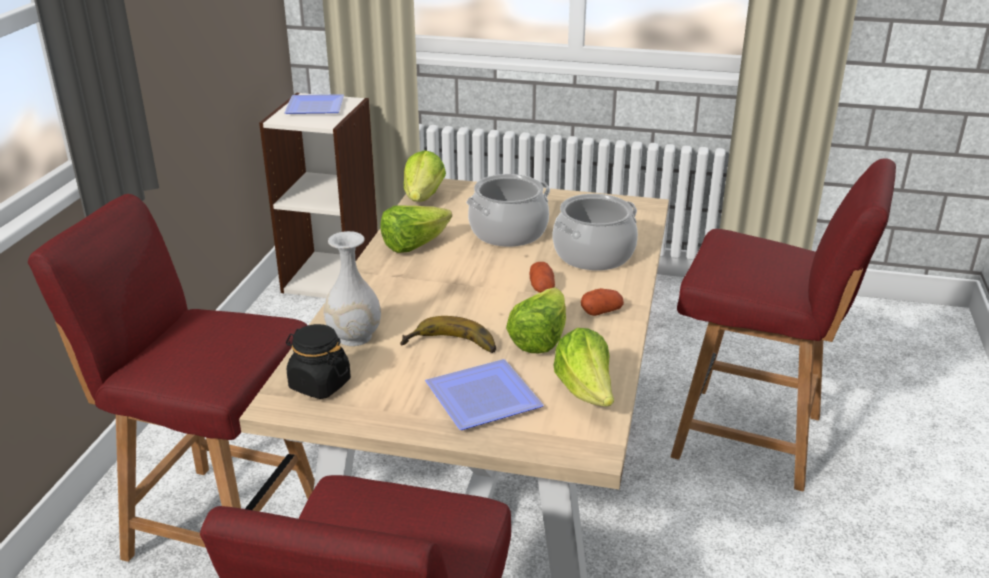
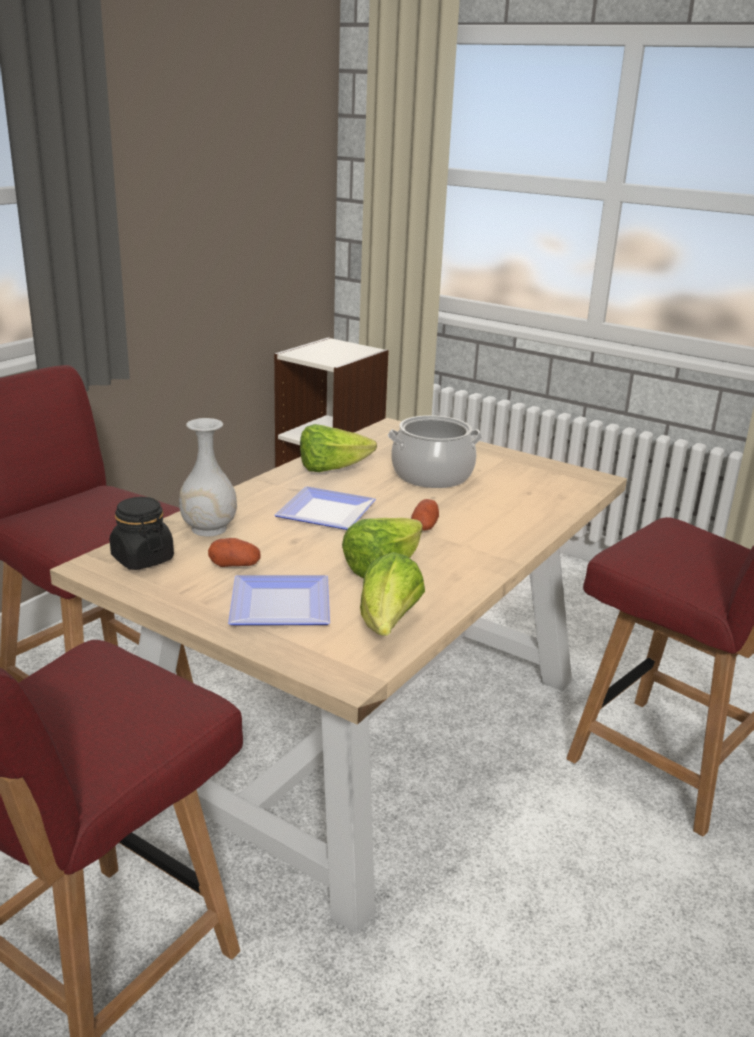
camera: 20 degrees right, 5 degrees down
plate [284,94,344,114] -> plate moved to [274,487,376,530]
banana [400,316,496,353] -> none
lettuce [404,150,446,202] -> none
cooking pot [553,194,638,271] -> none
potato [581,288,624,316] -> potato moved to [208,538,261,567]

